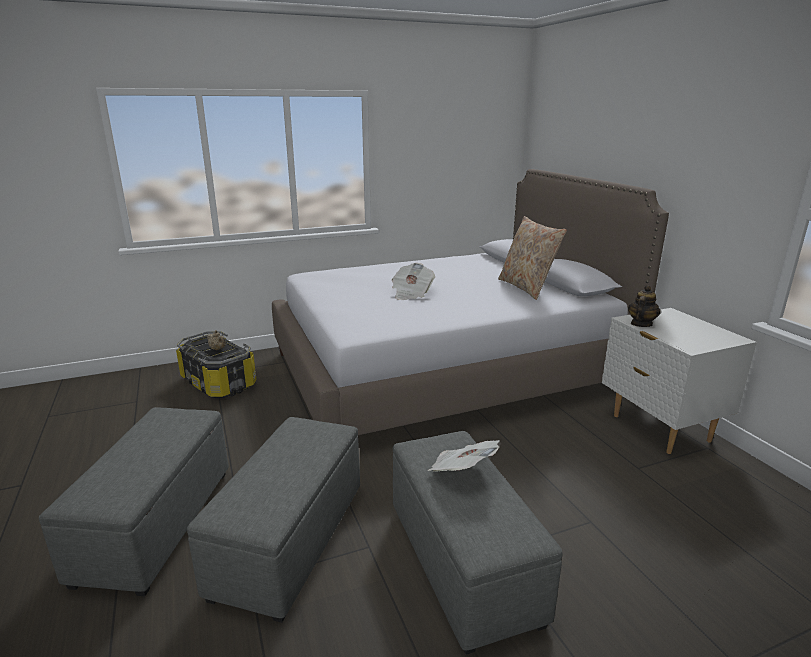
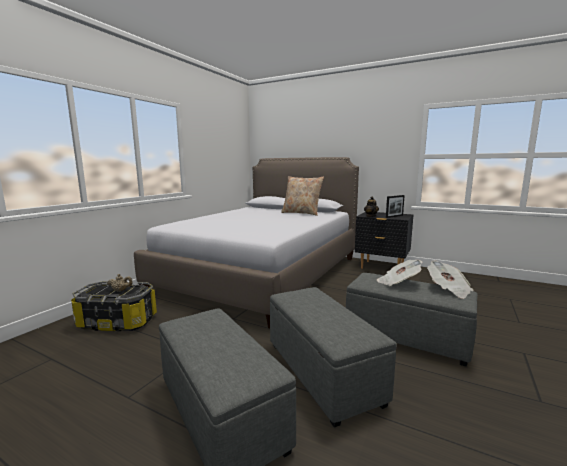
camera: 40 degrees left, 10 degrees down
newspaper [392,263,435,300] -> newspaper moved to [427,260,473,299]
white nightstand [602,308,757,454] -> black nightstand [355,212,413,269]
none -> picture frame [386,195,405,218]

